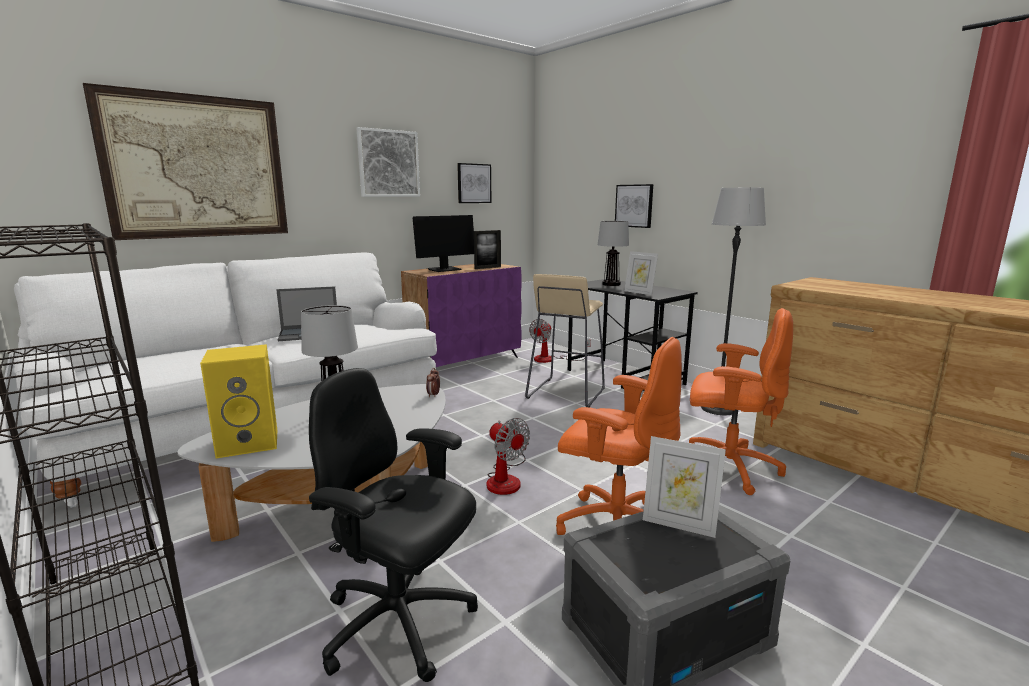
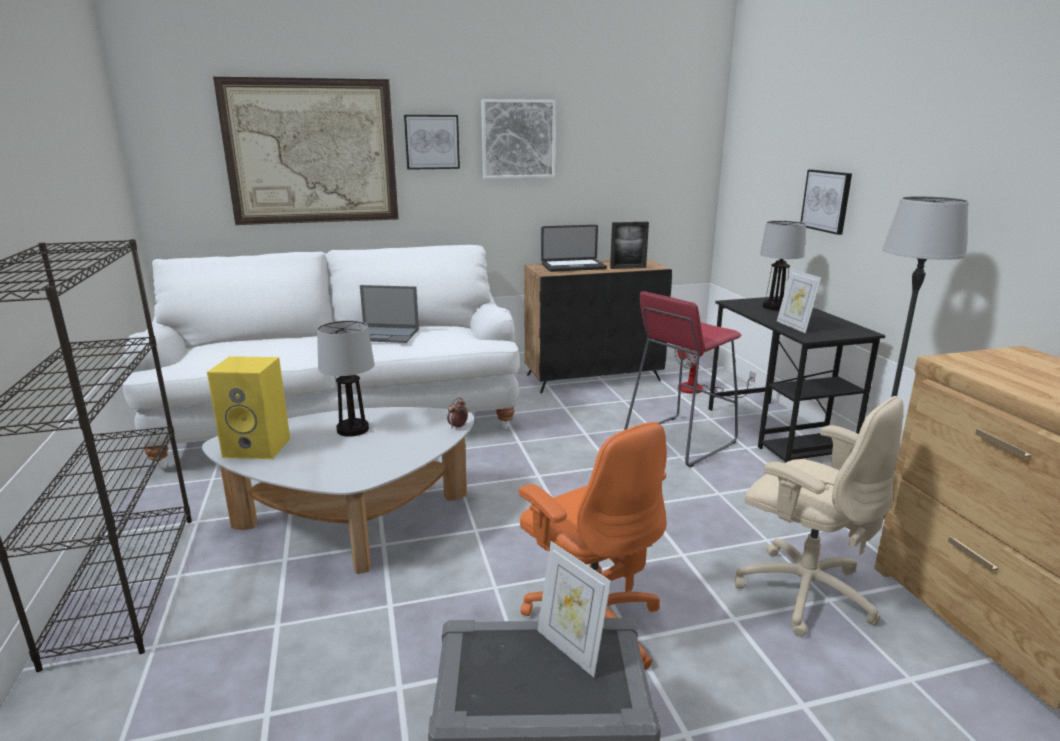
camera: 25 degrees right, 5 degrees up
black office chair [309,368,478,682] -> none
purple cabinet [401,264,522,367] -> black cabinet [524,259,672,393]
monitor [413,215,474,272] -> laptop [541,225,607,272]
picture [457,163,492,203] -> picture moved to [404,115,460,170]
fan [487,418,530,495] -> none
beige stool [525,274,605,407] -> red stool [624,291,741,467]
orange office chair [689,308,793,495] -> beige office chair [735,396,904,637]

